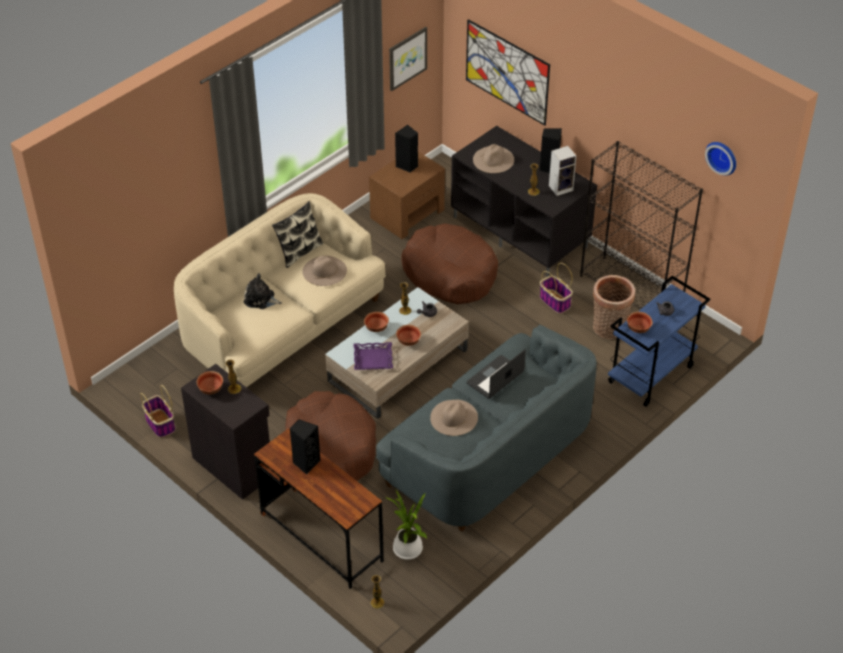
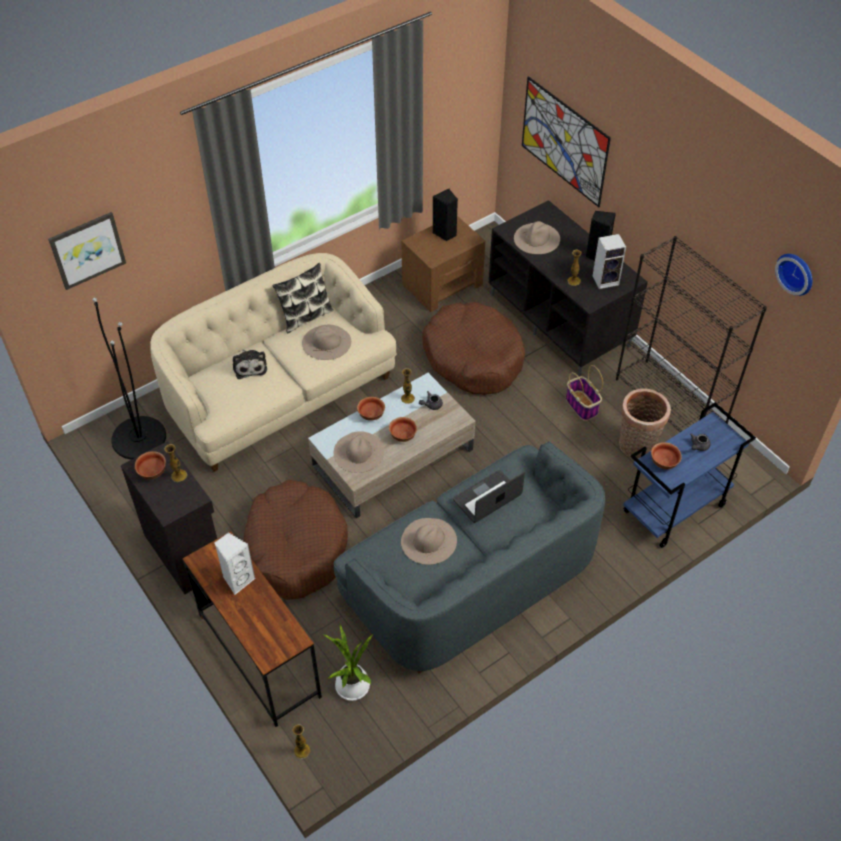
camera: 10 degrees right, 5 degrees up
basket [140,385,175,438] -> none
plush toy [243,273,282,309] -> plush toy turned 135 degrees counterclockwise [233,350,267,379]
black speaker [289,419,320,475] -> white speaker [215,532,255,595]
purple tray [353,342,393,370] -> beige hat [334,431,384,473]
picture [389,27,427,91] -> picture moved to [48,212,126,290]
none -> black floor lamp [93,298,166,459]

